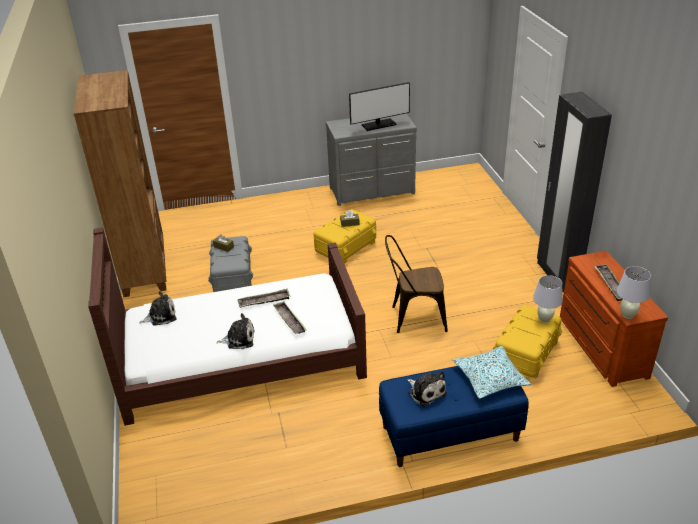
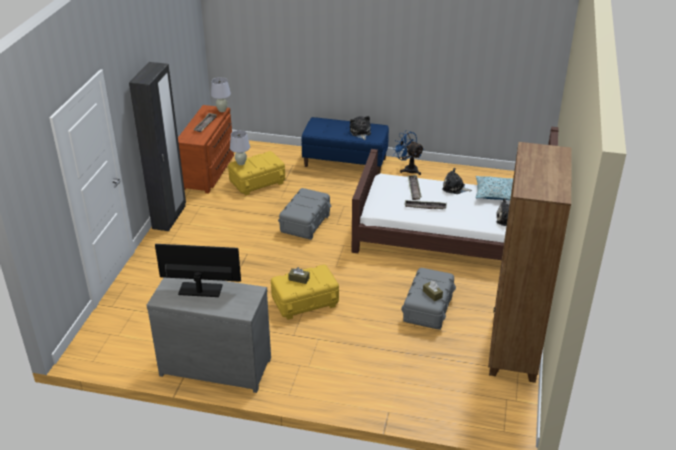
camera: 155 degrees left, 0 degrees up
brown chair [385,235,448,333] -> grey storage box [278,188,331,240]
pillow [452,346,531,399] -> pillow moved to [476,176,513,200]
none -> blue fan [392,130,424,175]

